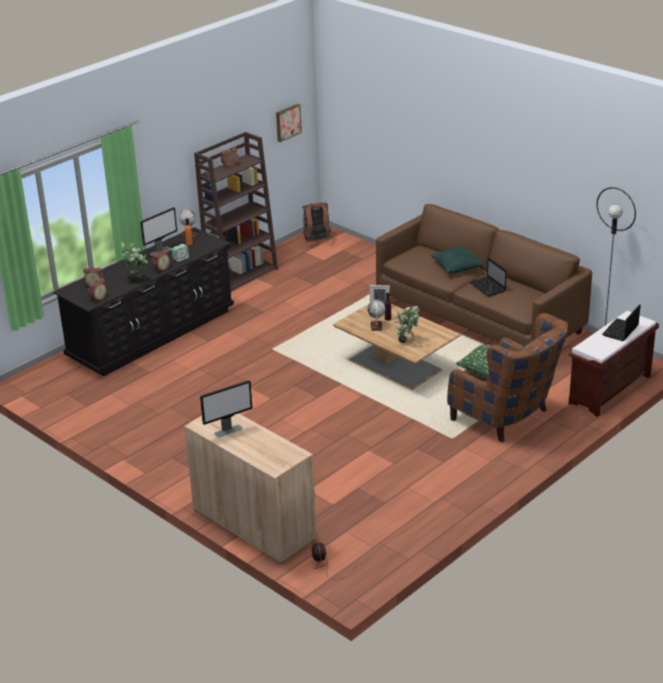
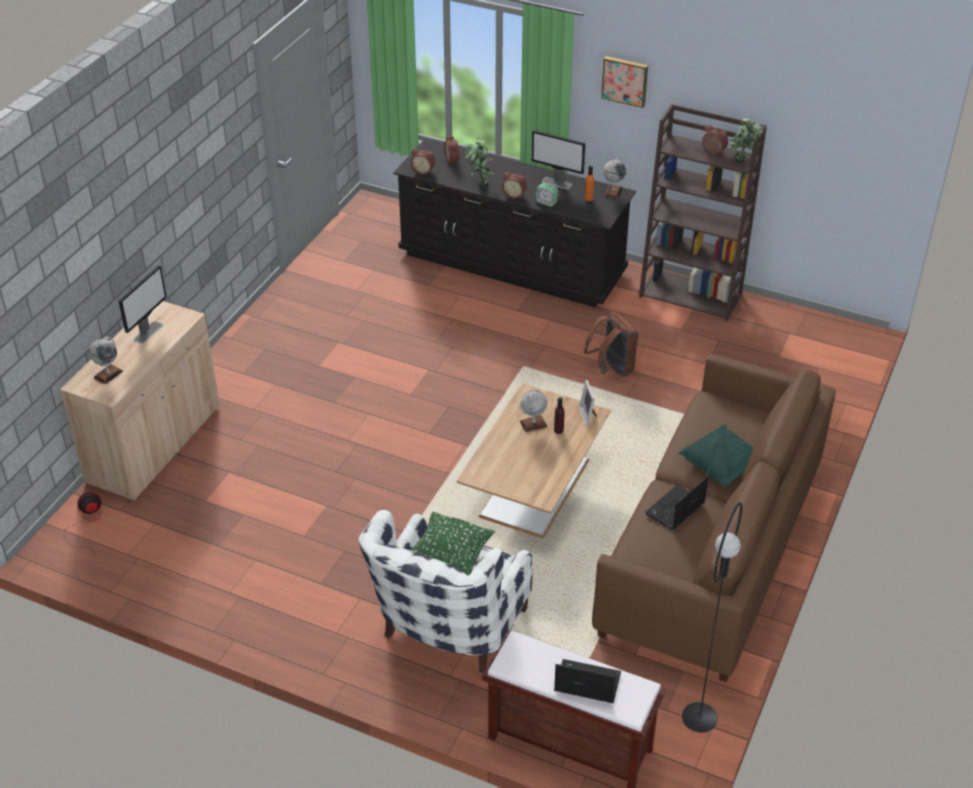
camera: 70 degrees right, 10 degrees up
monitor [200,380,252,438] -> monitor turned 105 degrees counterclockwise [119,265,167,344]
picture [276,104,302,142] -> picture moved to [601,56,648,108]
brown backpack [302,203,331,240] -> brown backpack moved to [584,311,639,377]
potted plant [394,306,421,343] -> potted plant moved to [730,119,763,163]
brown armchair [447,313,568,443] -> white armchair [359,510,532,673]
none -> globe [89,337,123,384]

